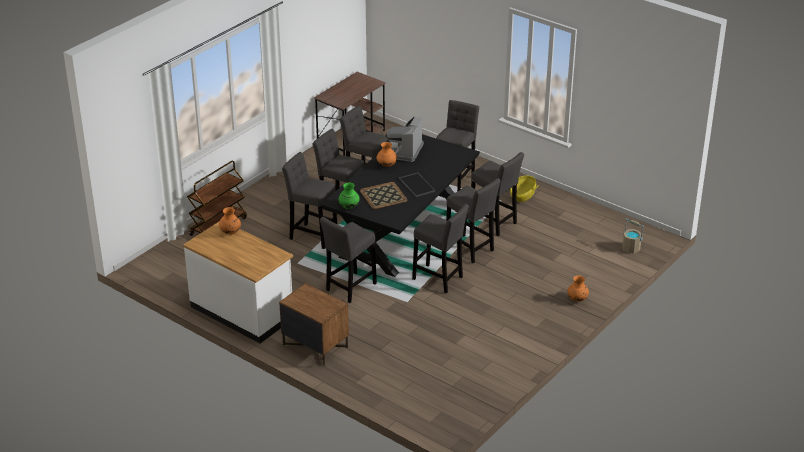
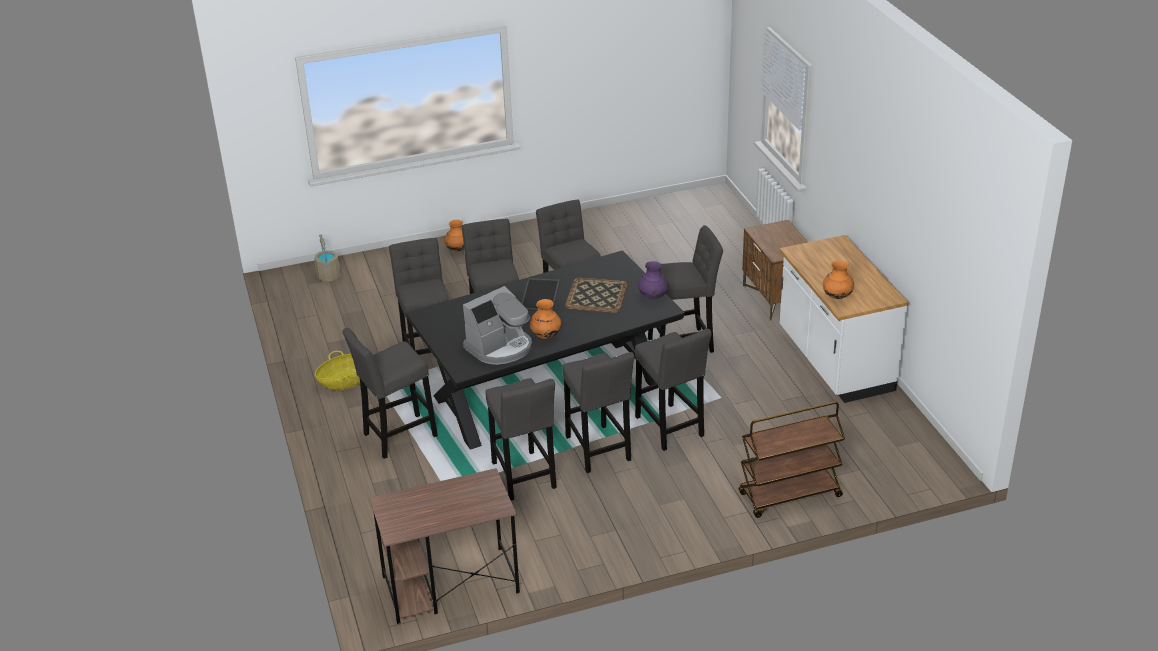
camera: 145 degrees left, 0 degrees up
green vase [338,183,360,209] -> purple vase [638,261,669,299]

